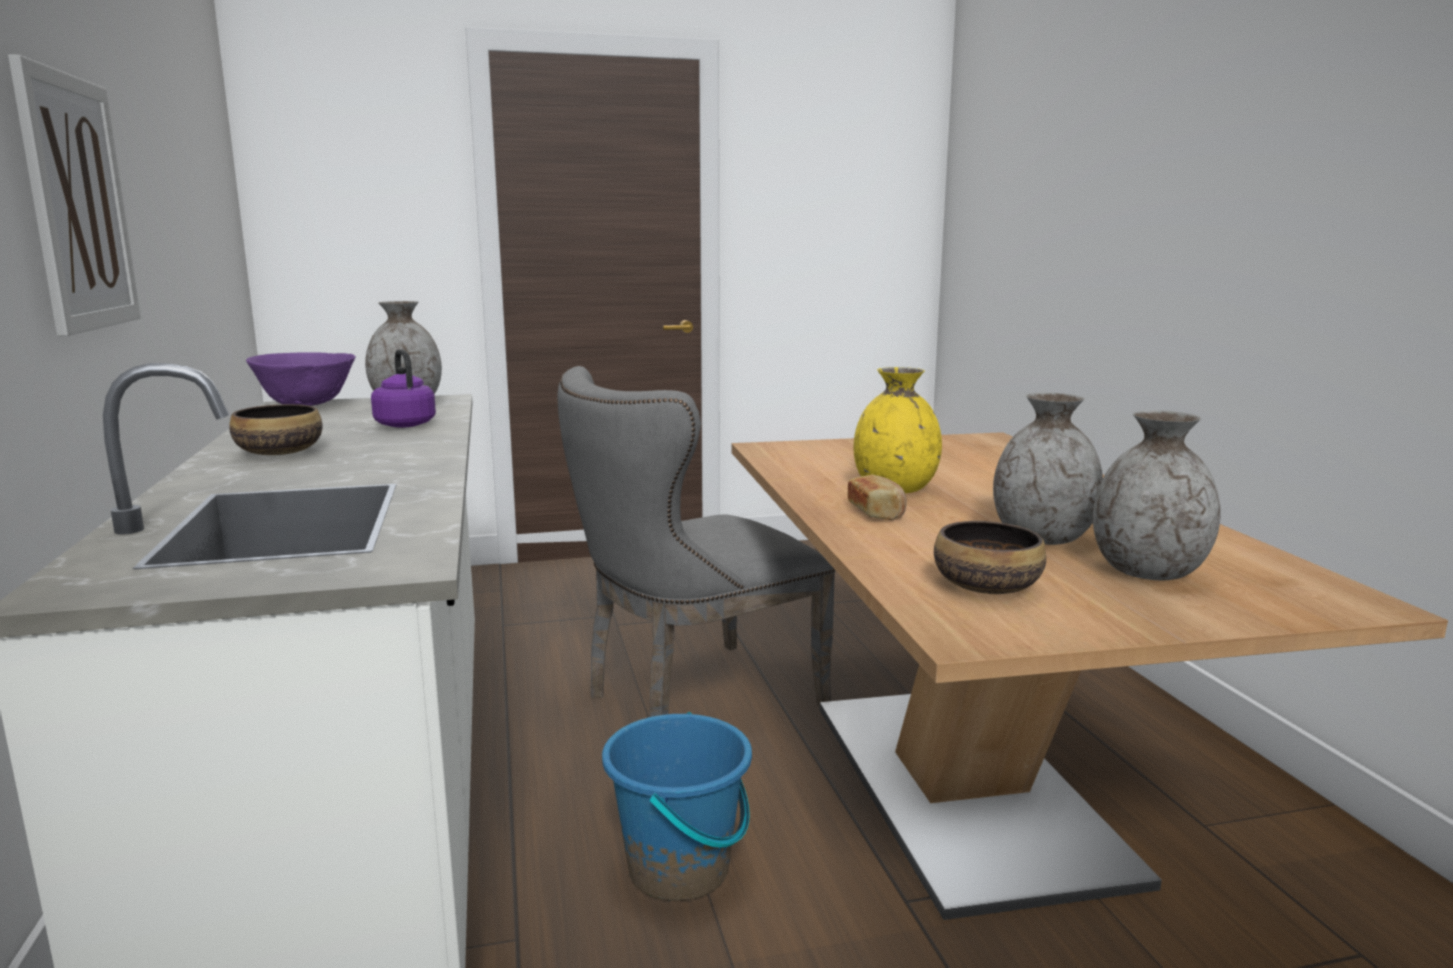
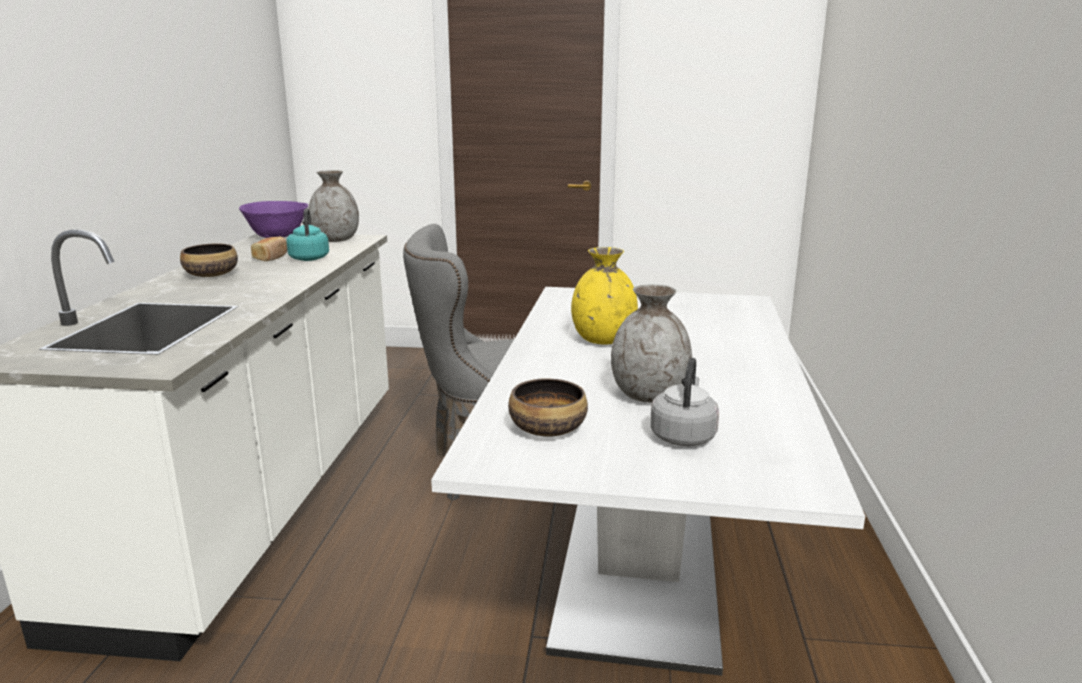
camera: 20 degrees right, 5 degrees up
picture [8,54,141,336] -> none
purple kettle [371,349,436,428] -> turquoise kettle [286,208,329,261]
blue bucket [602,712,752,901] -> none
brown dining table [731,432,1448,920] -> white dining table [431,287,865,676]
bread [848,474,907,520] -> bread moved to [251,236,287,261]
grey vase [1093,410,1221,580] -> grey kettle [650,358,719,446]

